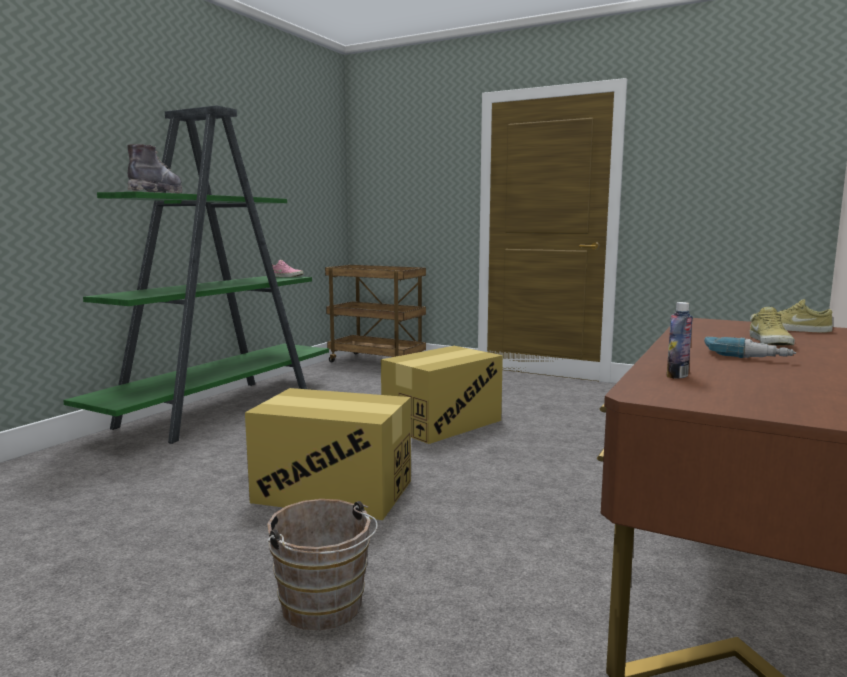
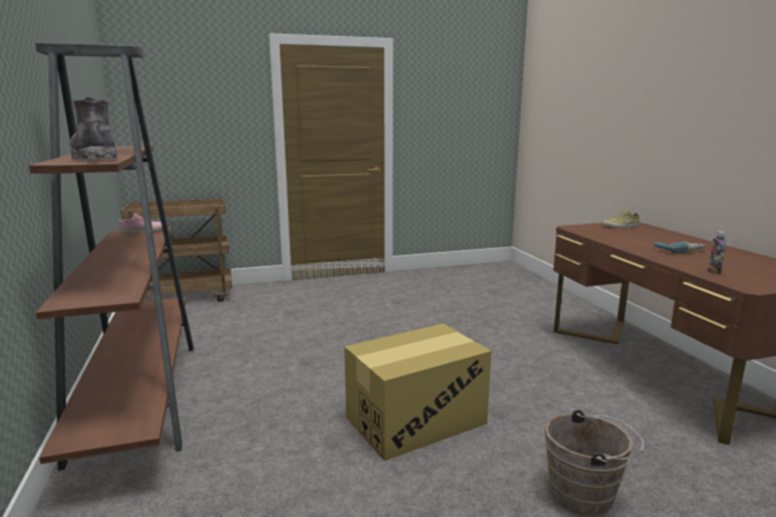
camera: 45 degrees left, 5 degrees up
green bookcase [63,105,329,444] -> brown bookcase [29,43,194,471]
cardboard box [381,346,503,444] -> none
beige shoe [750,307,795,345] -> none

